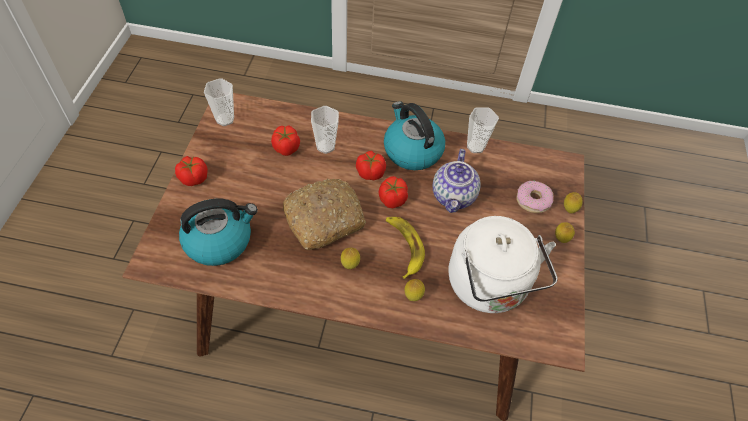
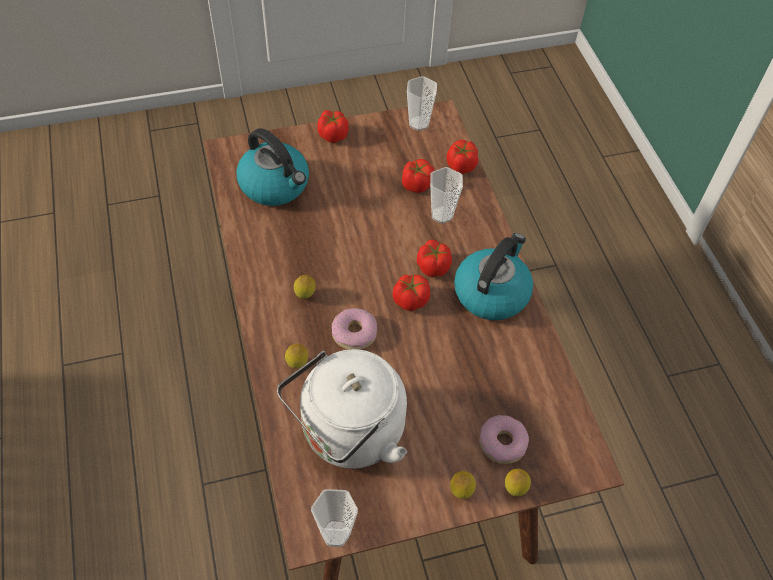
camera: 65 degrees right, 0 degrees up
bread [283,179,366,250] -> none
banana [386,217,425,279] -> donut [332,308,377,350]
teapot [433,149,481,213] -> none
cup [467,107,499,153] -> cup moved to [311,489,358,547]
none -> tomato [447,140,478,174]

